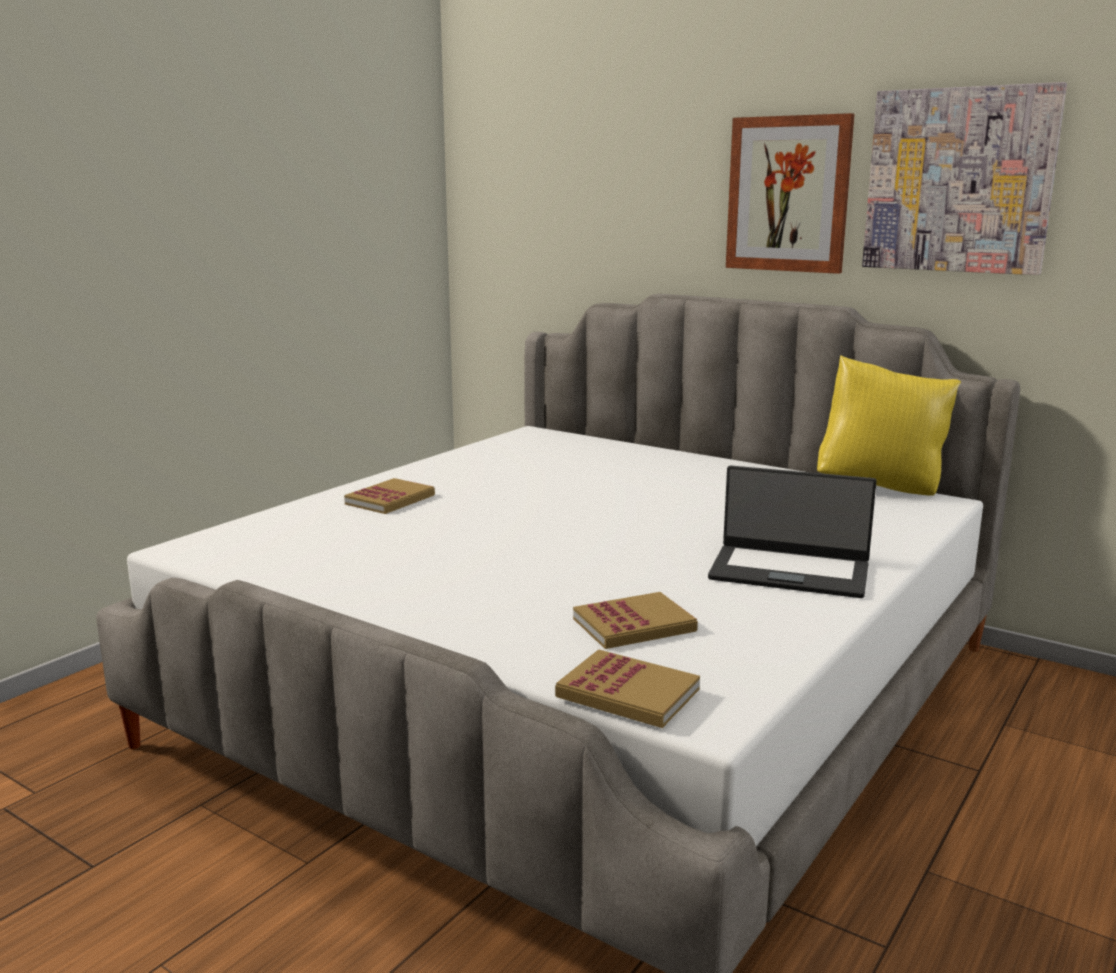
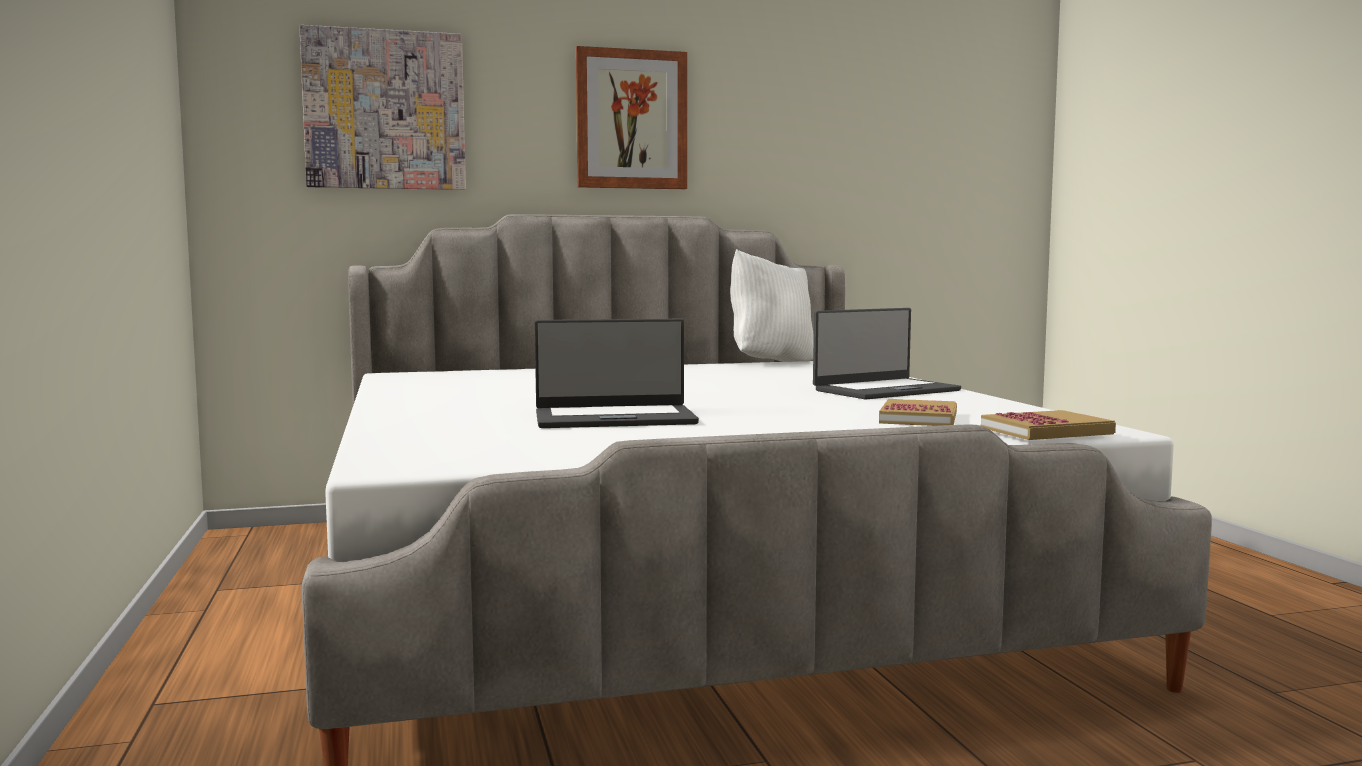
camera: 50 degrees left, 10 degrees down
book [344,478,435,514] -> none
yellow pillow [817,355,961,496] -> white pillow [730,249,814,362]
picture [862,82,1067,275] -> picture moved to [299,25,466,190]
none -> laptop [535,319,699,428]

